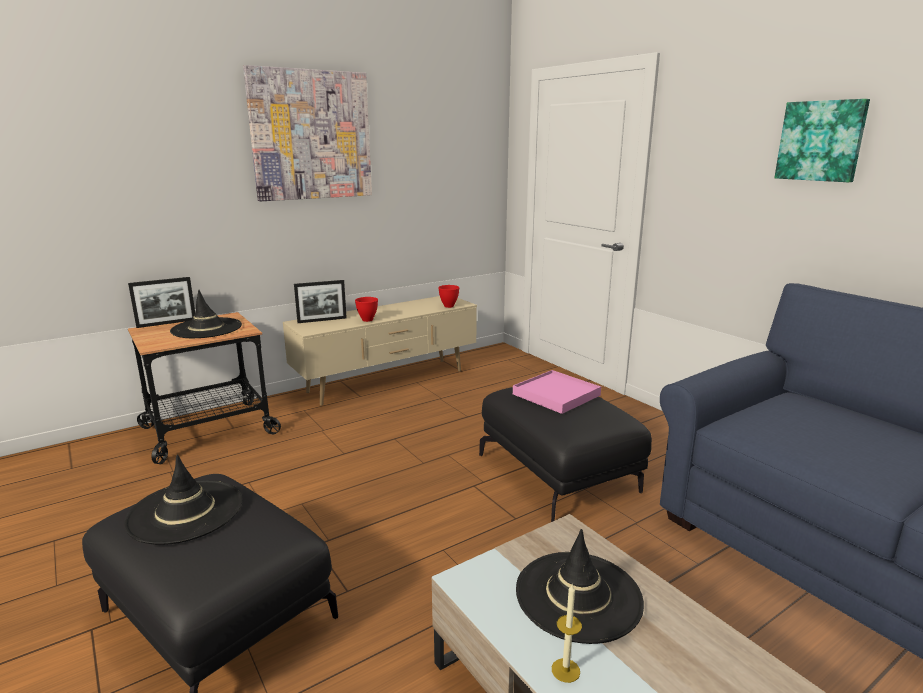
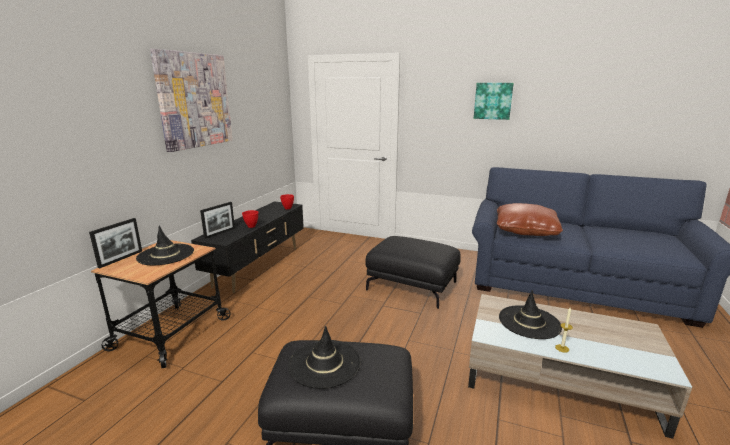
camera: 35 degrees left, 0 degrees up
beige tv stand [283,296,477,406] -> black tv stand [191,201,304,293]
pink tray [513,370,601,414] -> none
none -> brown pillow [497,203,563,236]

